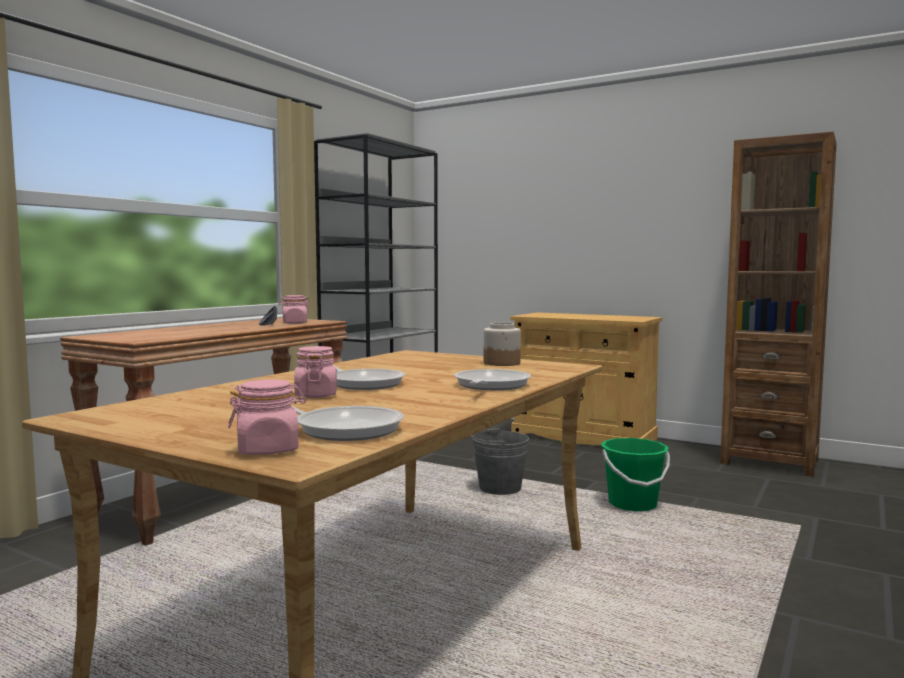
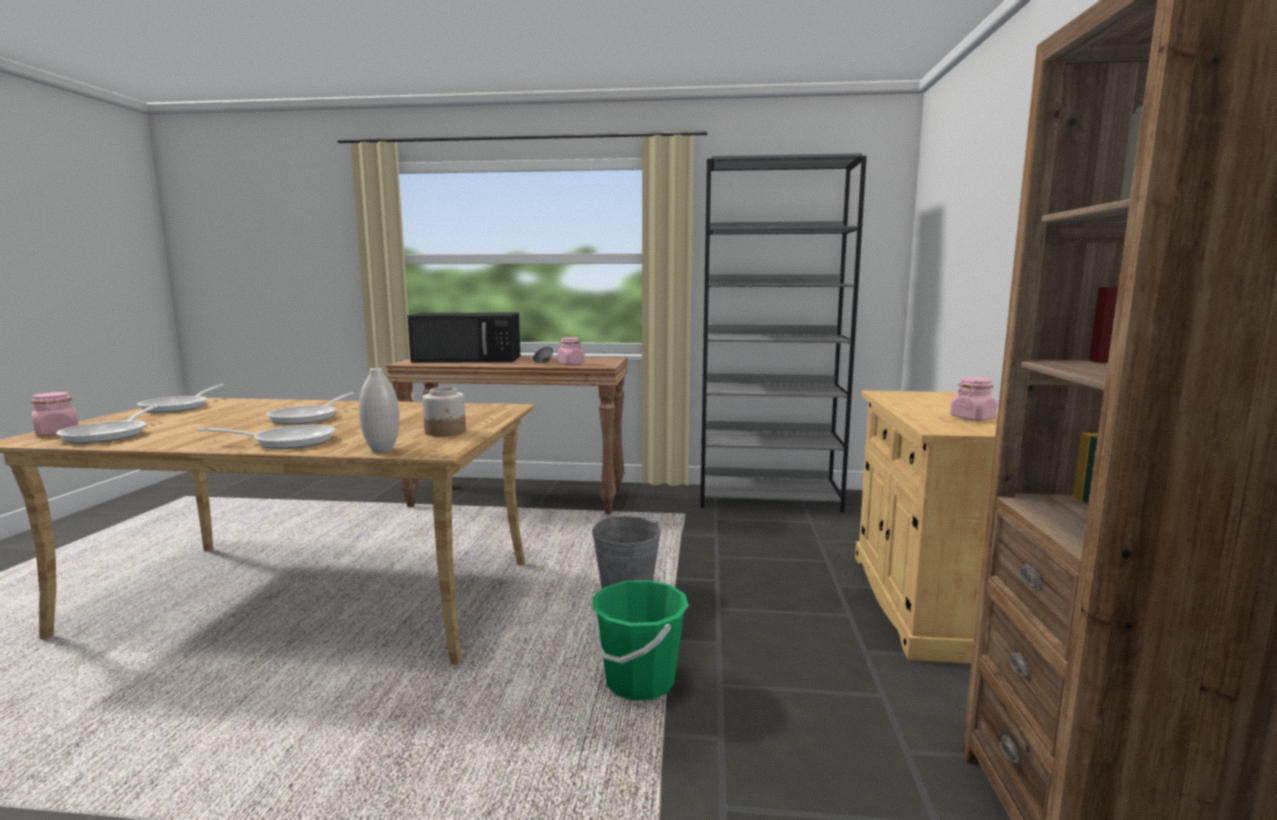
camera: 65 degrees right, 5 degrees up
pink jar [294,346,337,398] -> pink jar moved to [950,377,997,421]
none -> frying pan [137,384,224,413]
none -> white vase [359,368,400,453]
none -> black microwave [408,313,520,363]

